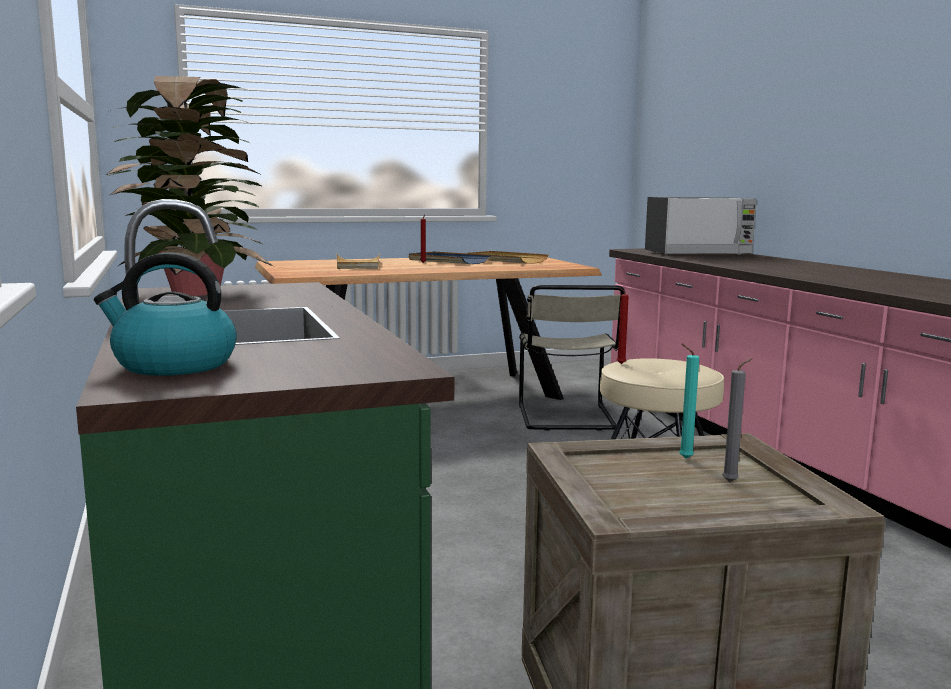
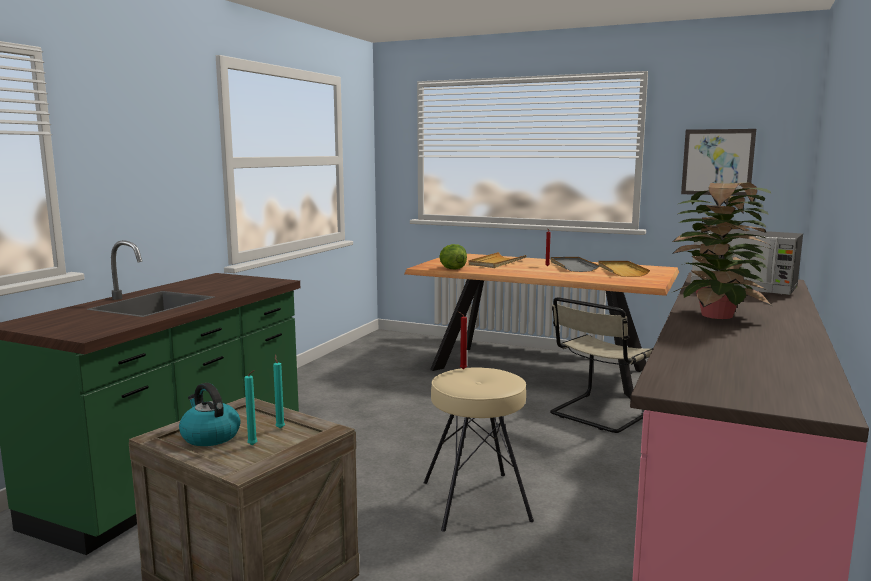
camera: 45 degrees right, 0 degrees up
kettle [94,252,237,376] -> kettle moved to [179,383,241,446]
potted plant [106,76,273,296] -> potted plant moved to [672,182,772,319]
blue tray [409,251,491,264] -> grey tray [551,257,600,272]
grey candle [722,358,752,482] -> turquoise candle [244,370,258,445]
none -> lettuce [439,244,467,270]
none -> picture [681,129,756,196]

